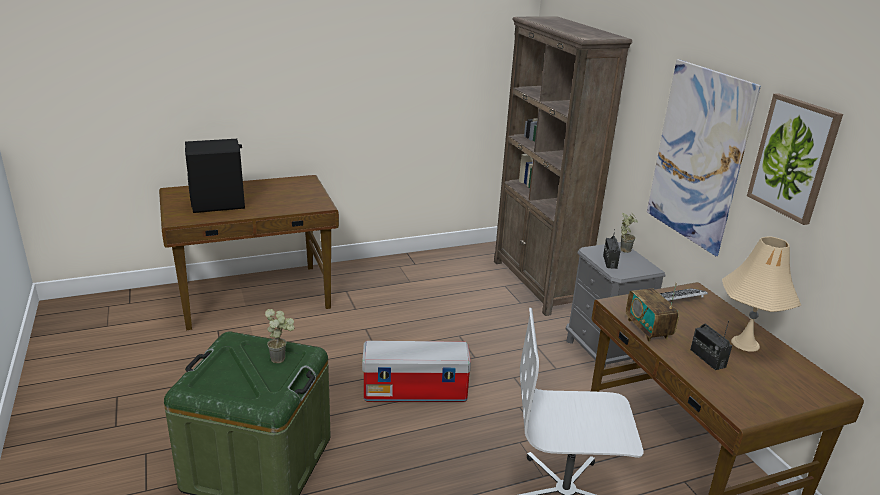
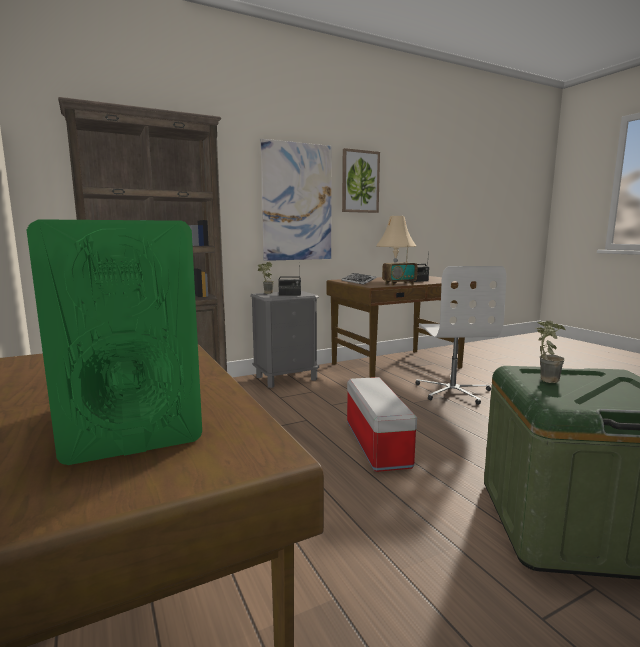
camera: 95 degrees left, 15 degrees down
black speaker [185,139,245,213] -> green speaker [27,219,202,465]

